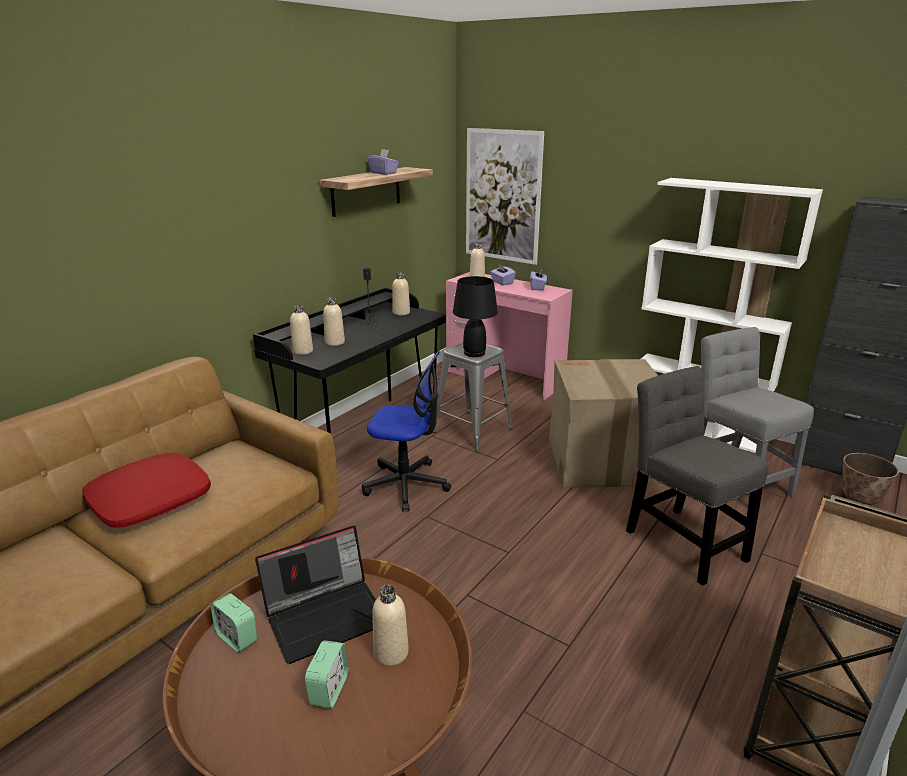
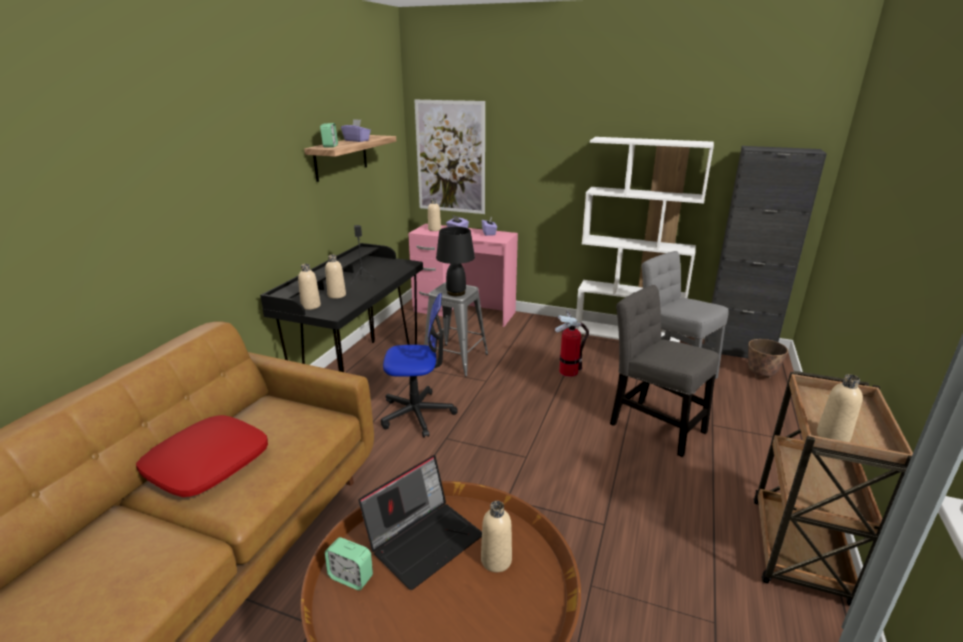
camera: 15 degrees left, 0 degrees up
alarm clock [305,640,348,709] -> alarm clock moved to [320,123,338,148]
beige bottle [392,272,410,315] -> beige bottle moved to [817,374,863,442]
cardboard box [549,359,660,487] -> fire extinguisher [555,310,589,377]

